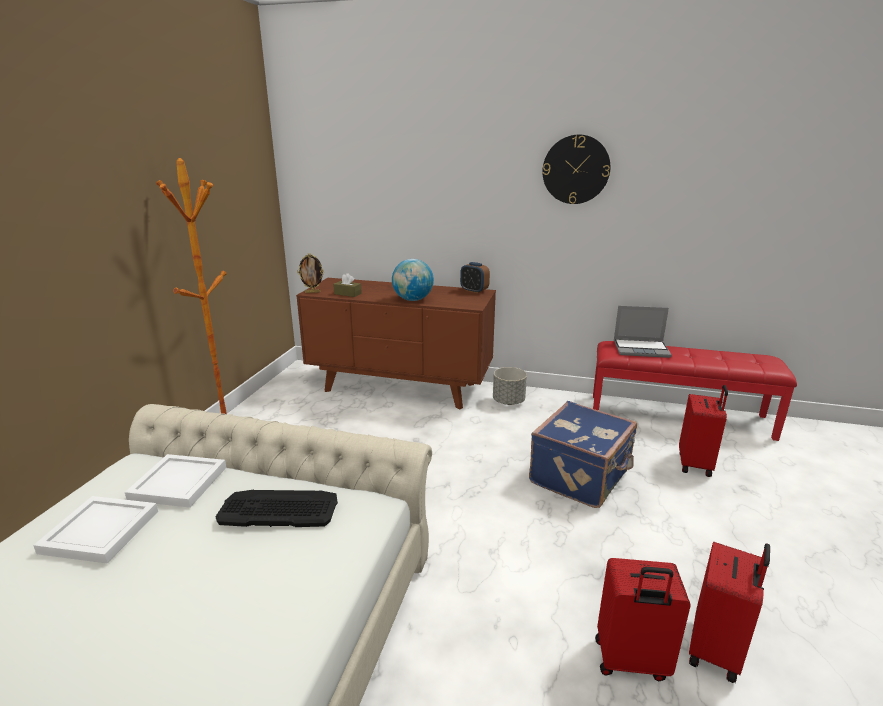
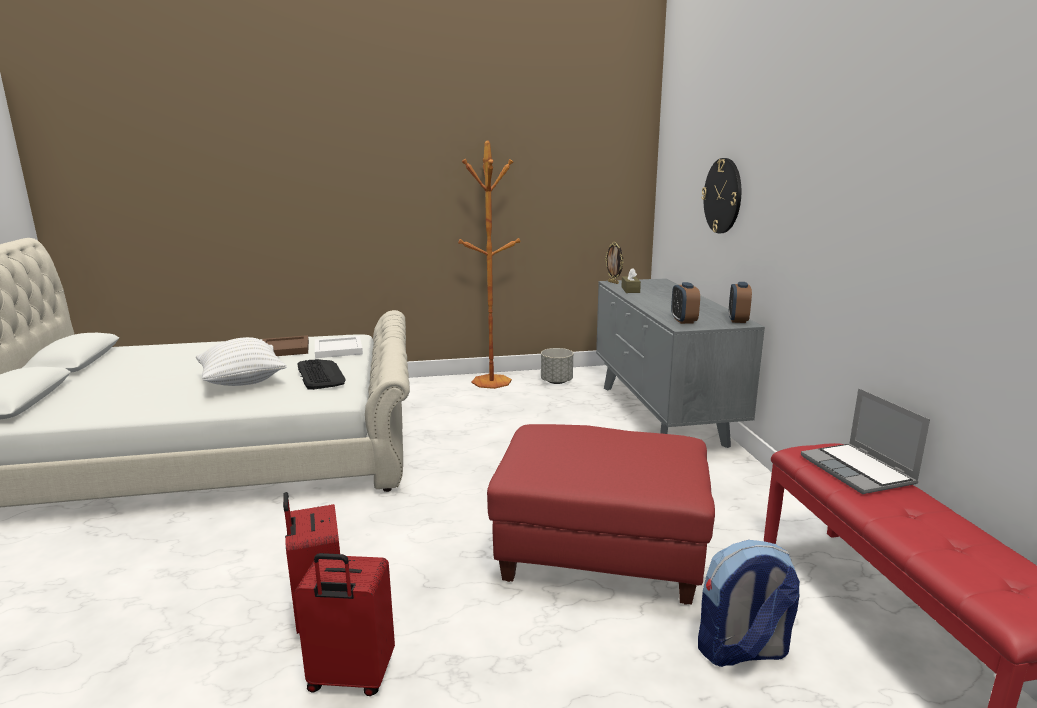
camera: 65 degrees right, 5 degrees down
white tray [33,496,158,563] -> brown tray [262,335,309,356]
brown dresser [296,278,496,409] -> grey dresser [596,278,765,448]
globe [392,259,434,301] -> none
grey planter [493,367,527,405] -> grey planter moved to [541,348,573,384]
blue suitcase [529,401,637,508] -> red ottoman [487,424,715,605]
wall clock [542,135,610,204] -> wall clock moved to [702,158,741,233]
red suitcase [679,385,728,477] -> backpack [698,540,800,667]
none -> white pillow [196,337,287,386]
none -> alarm clock [671,282,700,324]

